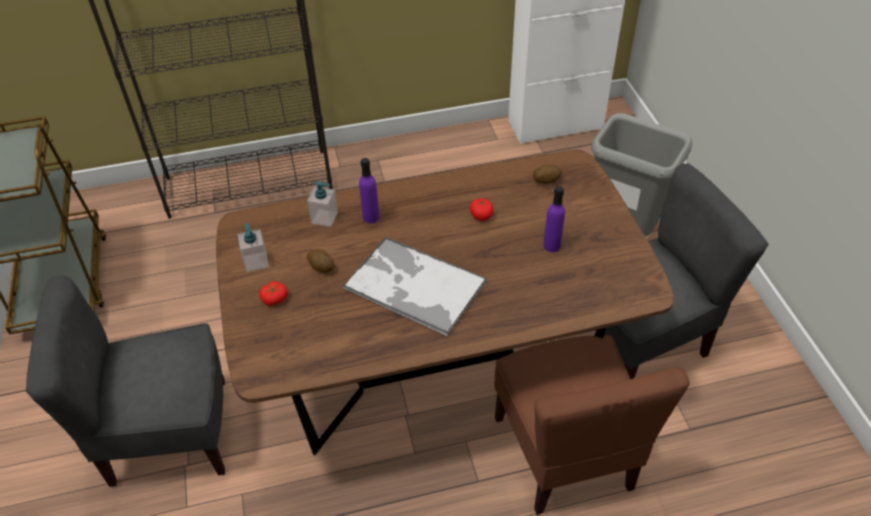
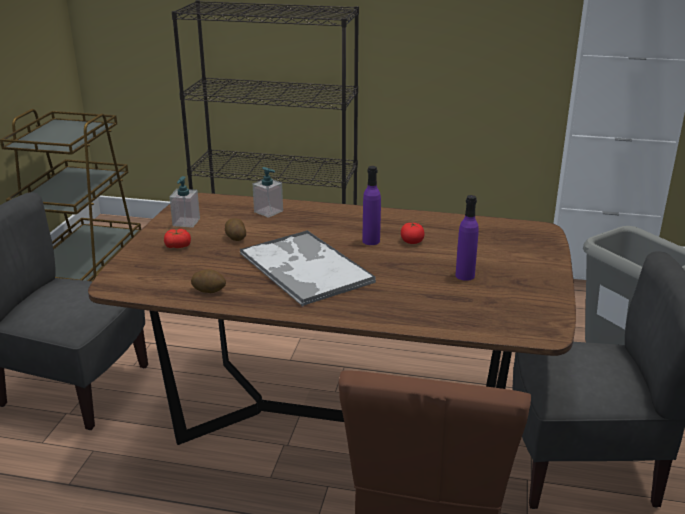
camera: 25 degrees right, 20 degrees down
purple bottle [359,158,379,223] -> purple bottle moved to [362,166,381,245]
potato [533,164,562,184] -> potato moved to [191,269,226,293]

